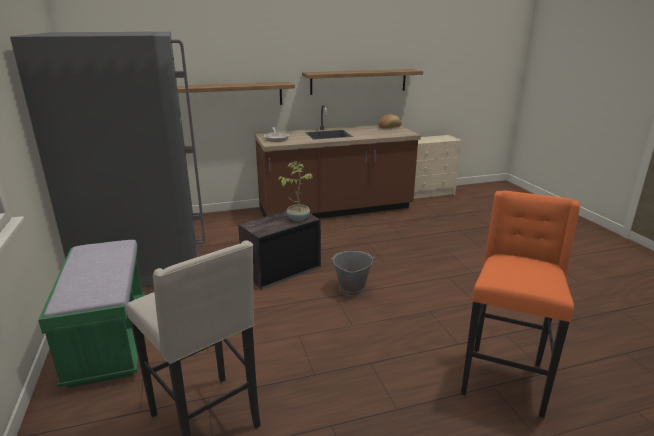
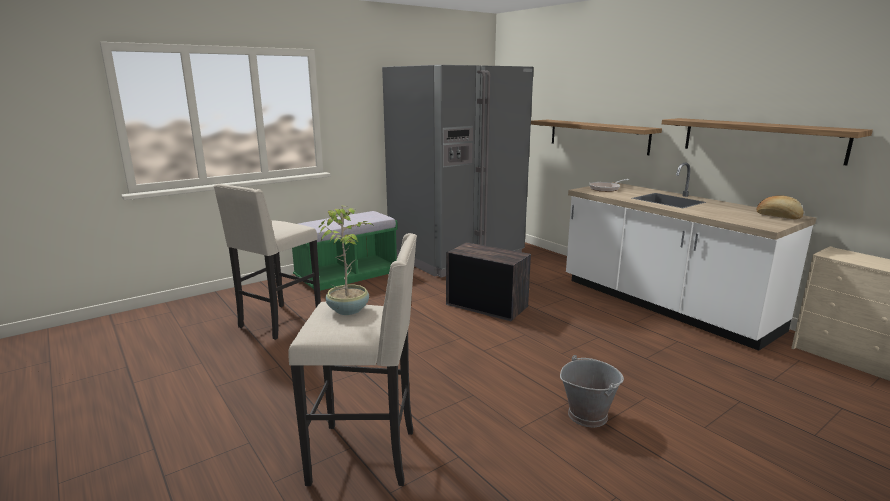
camera: 70 degrees right, 5 degrees down
brown counter [254,105,421,219] -> white counter [566,162,816,351]
potted plant [278,161,312,221] -> potted plant moved to [319,206,373,315]
grey bucket [331,251,375,296] -> grey bucket moved to [560,355,624,427]
orange stool [461,191,580,418] -> beige stool [288,233,417,486]

